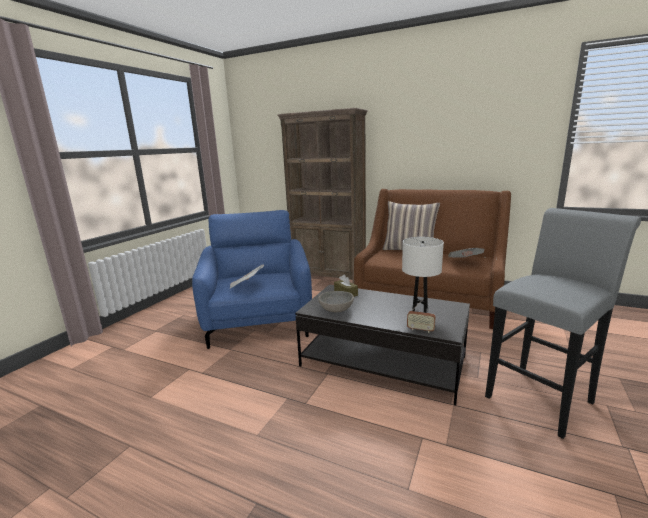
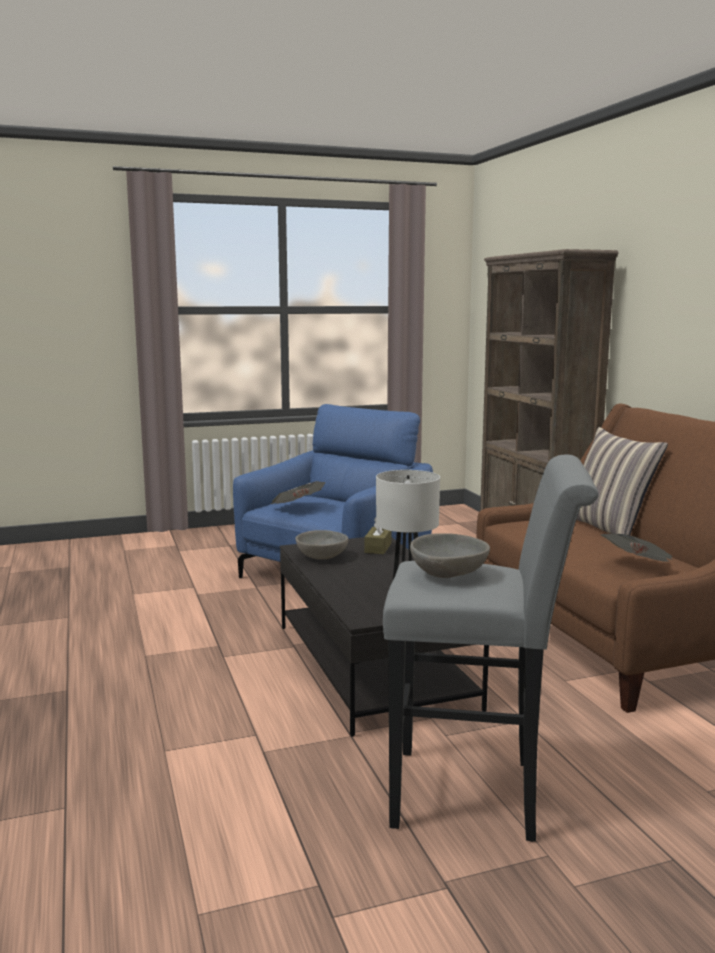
camera: 45 degrees right, 5 degrees down
radio [407,299,436,333] -> none
none -> grey bowl [410,533,490,578]

